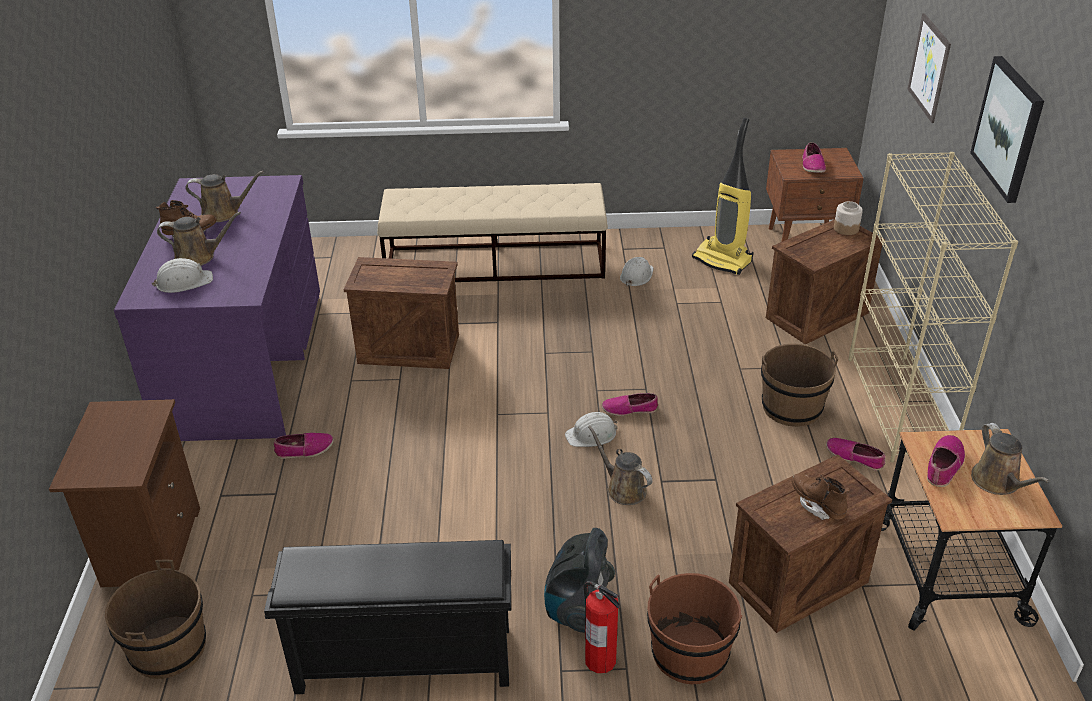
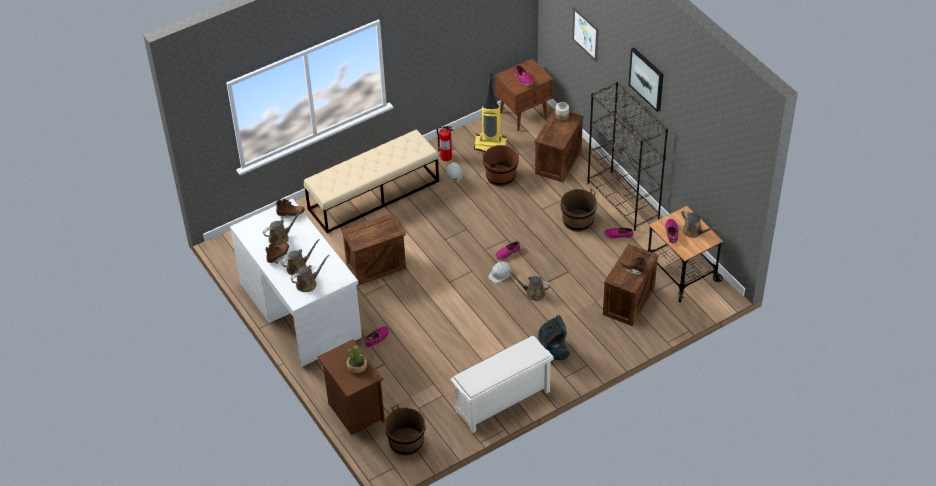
camera: 30 degrees left, 10 degrees up
purple desk [114,175,320,441] -> white desk [230,198,362,367]
white hard hat [152,258,213,293] -> brown watering can [291,255,330,292]
black shoe rack [264,540,511,694] -> white shoe rack [450,336,554,433]
fire extinguisher [584,581,620,673] -> fire extinguisher moved to [436,126,453,161]
brown bucket [647,573,743,684] -> brown bucket moved to [483,145,519,186]
beige bookcase [848,152,1018,463] -> black bookcase [587,82,668,231]
none -> brown boot [275,199,305,219]
none -> potted plant [347,346,367,373]

